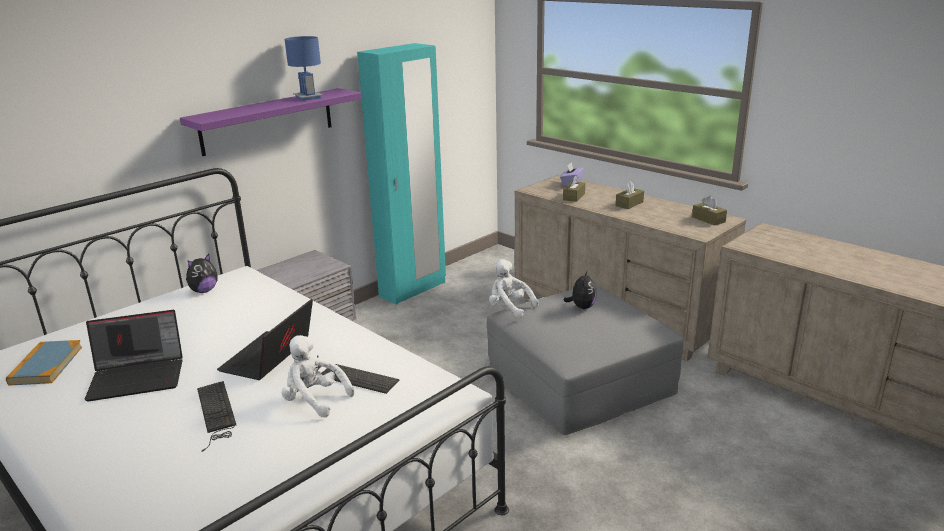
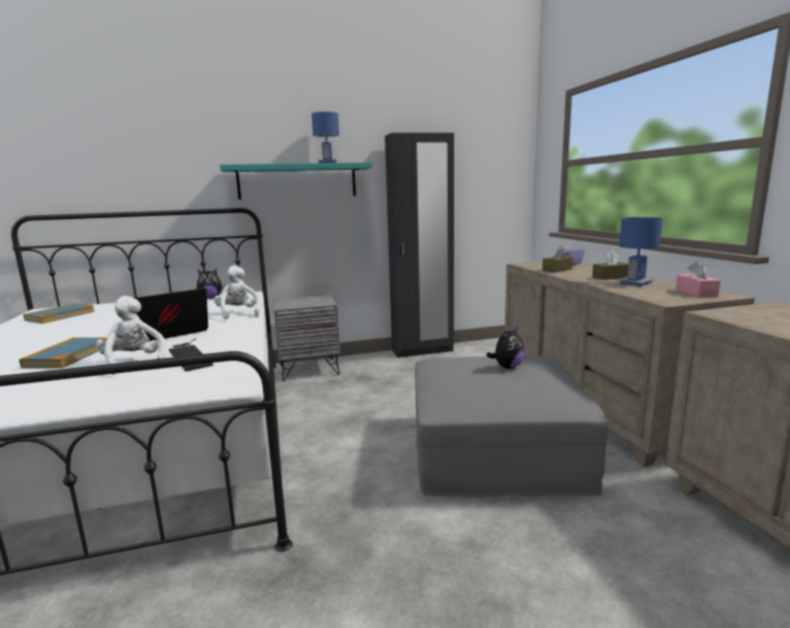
camera: 30 degrees right, 10 degrees down
laptop [85,310,183,402] -> none
purple shelf [180,88,362,156] -> turquoise shelf [220,162,372,200]
keyboard [197,381,236,452] -> book [19,337,107,368]
turquoise wardrobe [357,43,446,305] -> black wardrobe [385,133,454,358]
white plush toy [489,259,539,318] -> white plush toy moved to [214,265,261,319]
brown tissue box [692,196,727,226] -> pink tissue box [676,261,721,298]
none -> blue table lamp [617,217,663,286]

